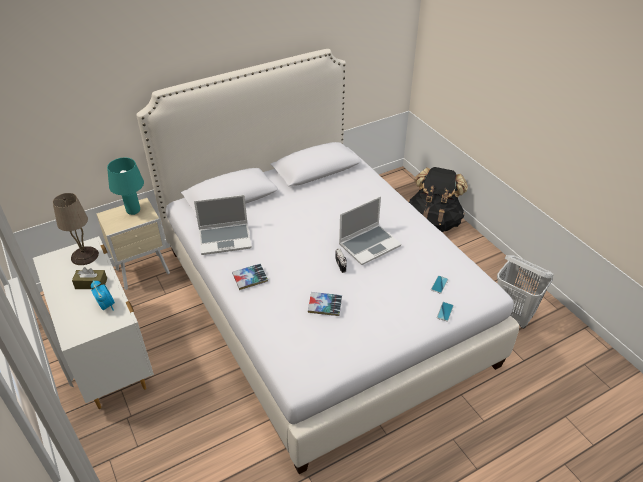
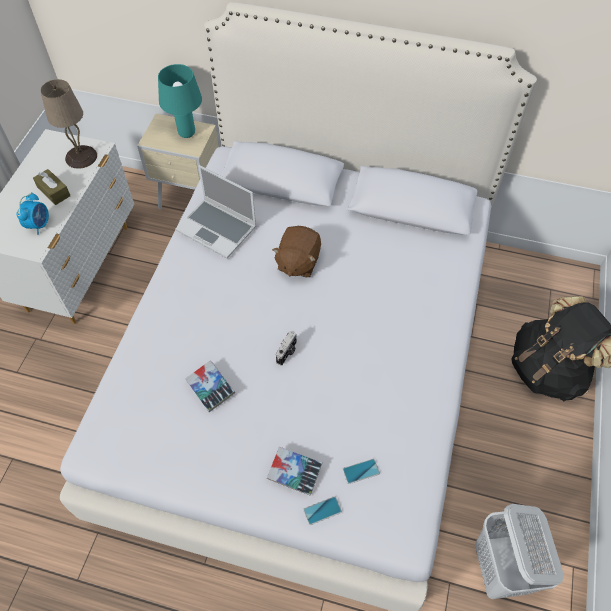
camera: 45 degrees right, 15 degrees up
book [232,264,268,290] -> book moved to [267,447,322,496]
laptop [339,196,401,265] -> none
none -> brown plush toy [272,226,321,277]

